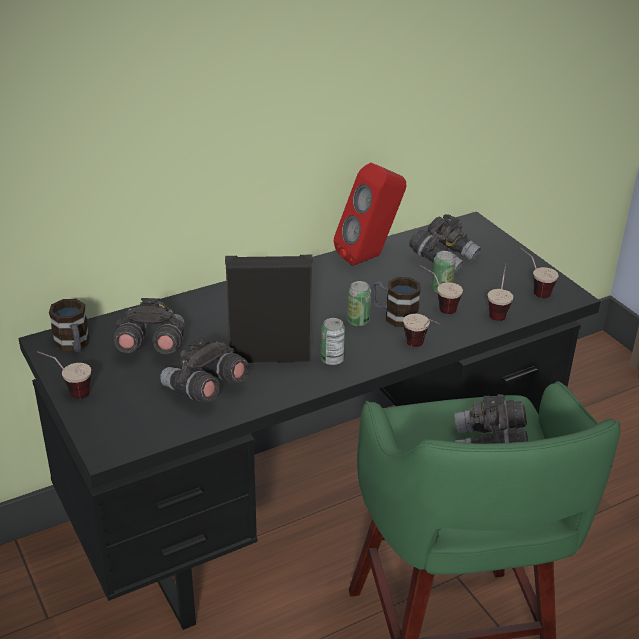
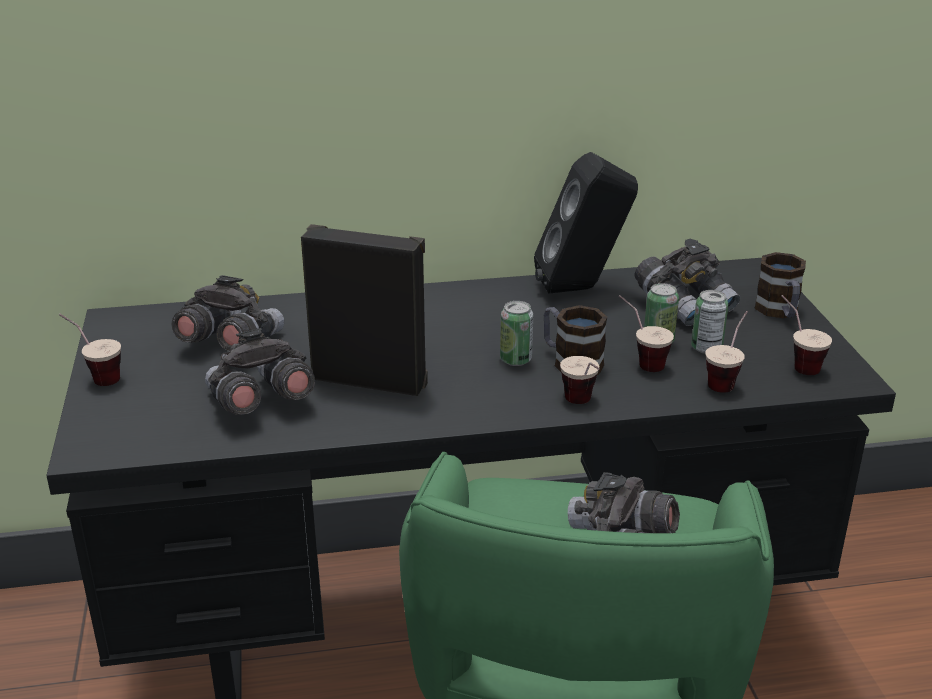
camera: 20 degrees right, 5 degrees down
mug [49,299,90,352] -> mug moved to [754,252,806,318]
can [321,318,345,365] -> can moved to [691,290,728,354]
red speaker [333,163,406,266] -> black speaker [534,152,638,294]

